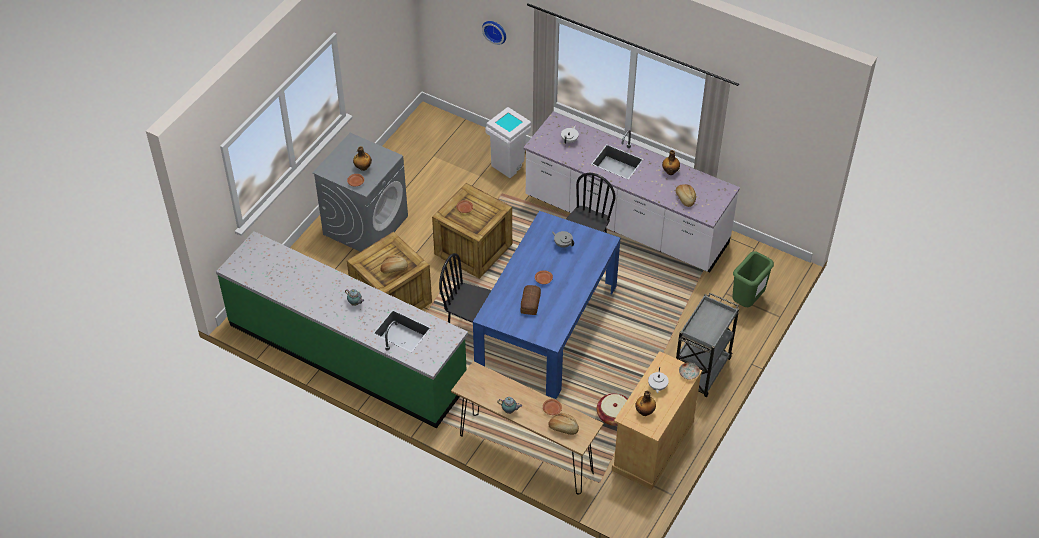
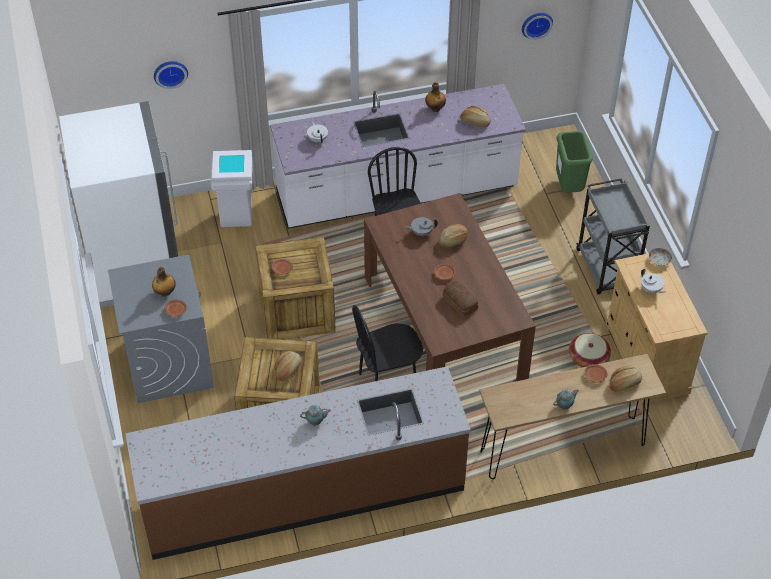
camera: 45 degrees left, 0 degrees up
green counter [216,231,468,428] -> brown counter [125,366,471,560]
blue dining table [473,211,620,399] -> brown dining table [364,193,536,381]
bottle [635,391,656,416] -> none
none -> white fridge [59,101,178,308]
none -> bread [438,224,468,248]
none -> wall clock [522,13,553,40]

